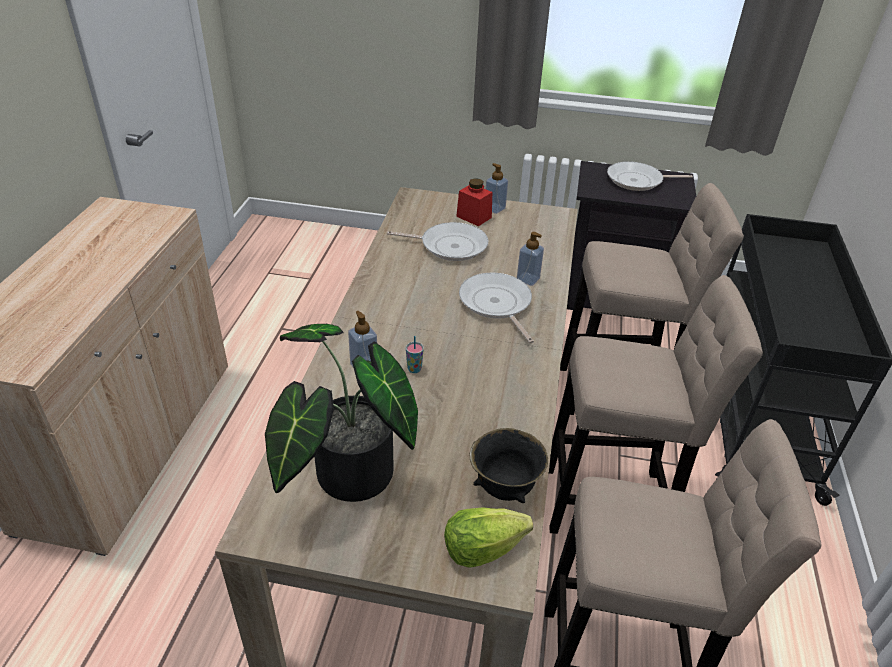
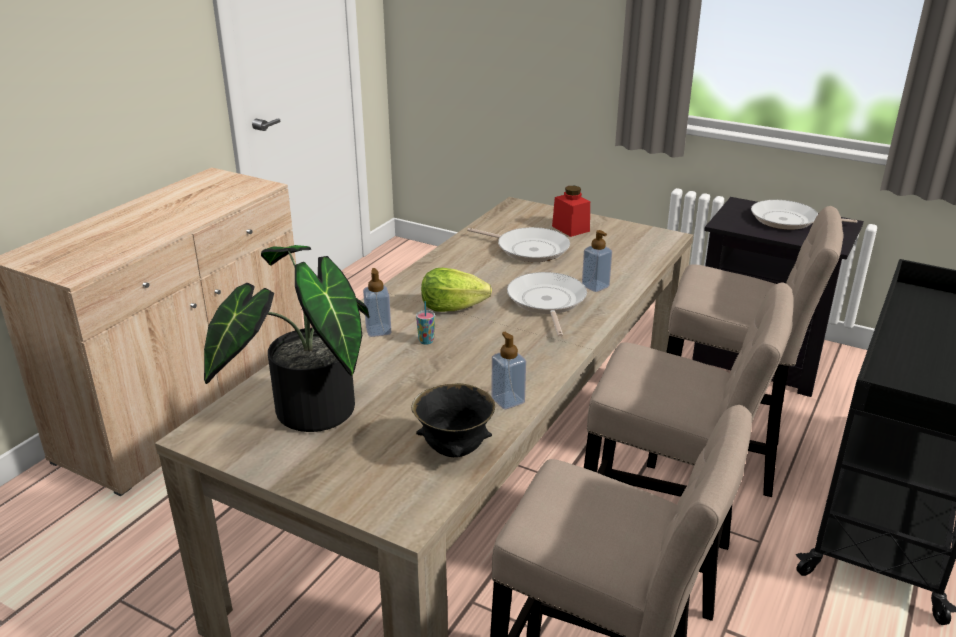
camera: 20 degrees right, 10 degrees down
lettuce [444,507,533,568] -> lettuce moved to [421,268,492,312]
soap dispenser [486,163,508,214] -> soap dispenser moved to [491,332,526,410]

